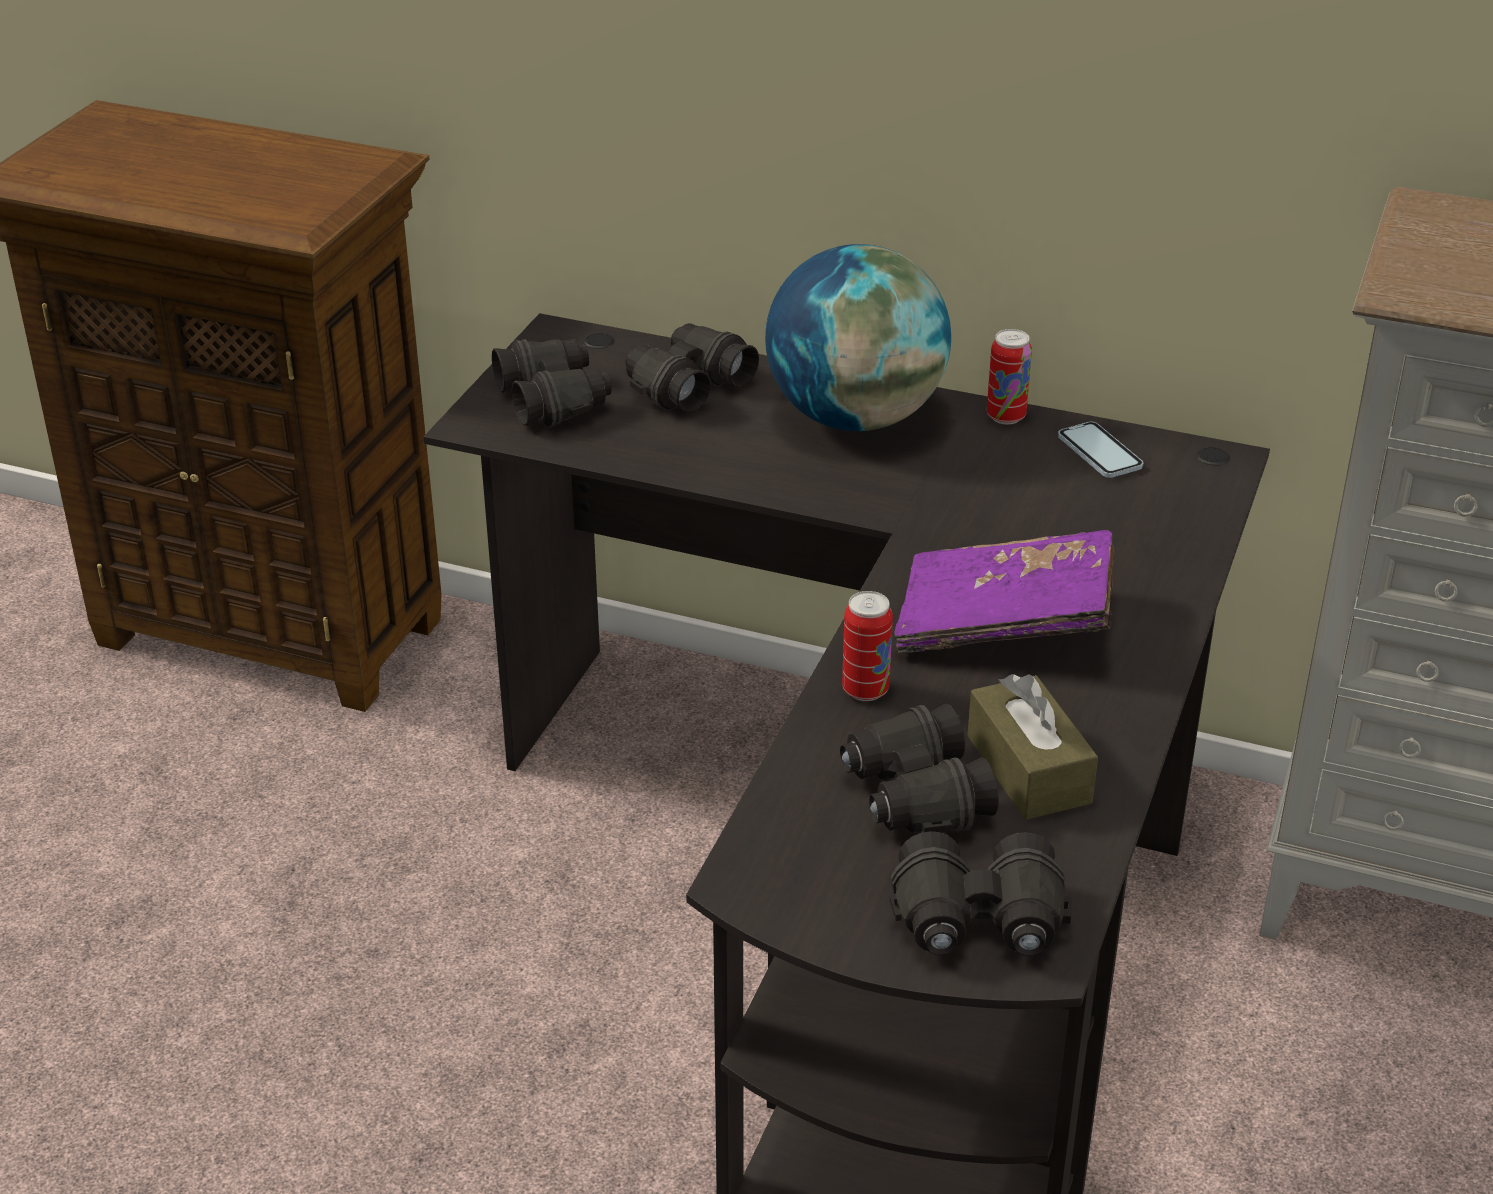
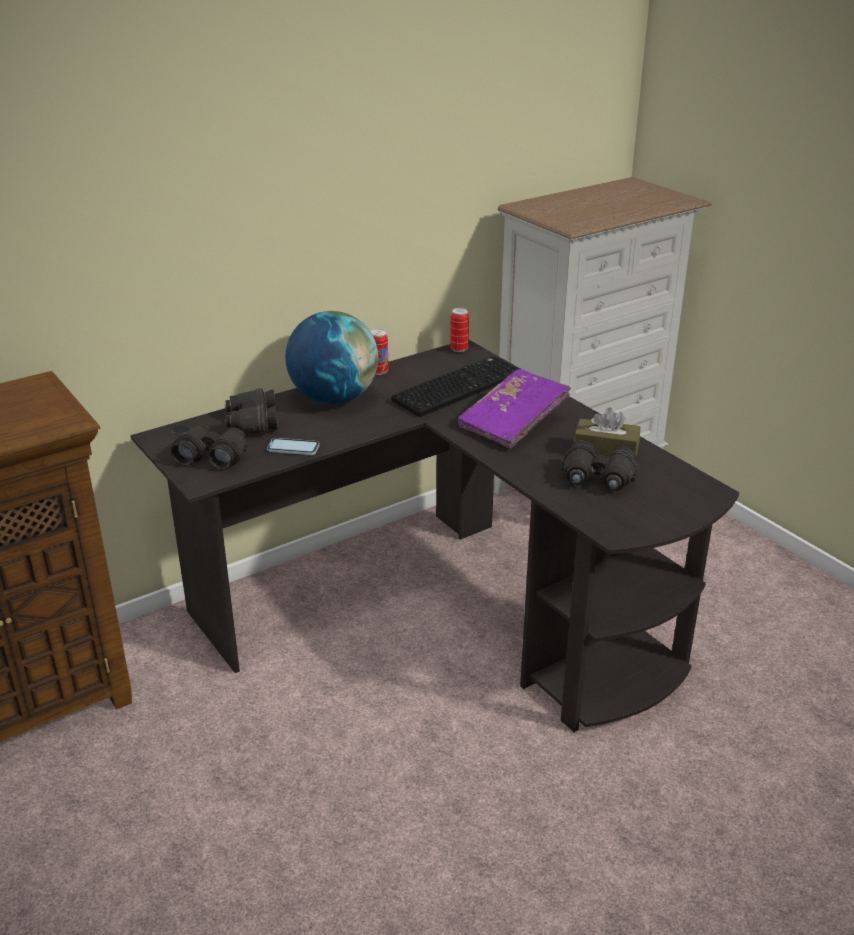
camera: 55 degrees left, 5 degrees down
can [842,591,893,701] -> can moved to [450,308,469,352]
black binoculars [890,831,1072,956] -> none
phone [1058,422,1143,478] -> phone moved to [267,438,320,455]
none -> keyboard [392,356,519,417]

